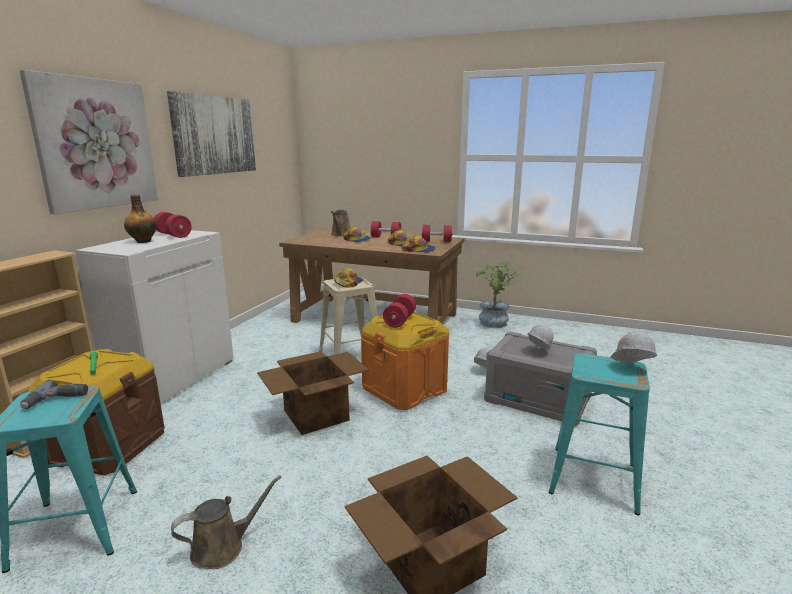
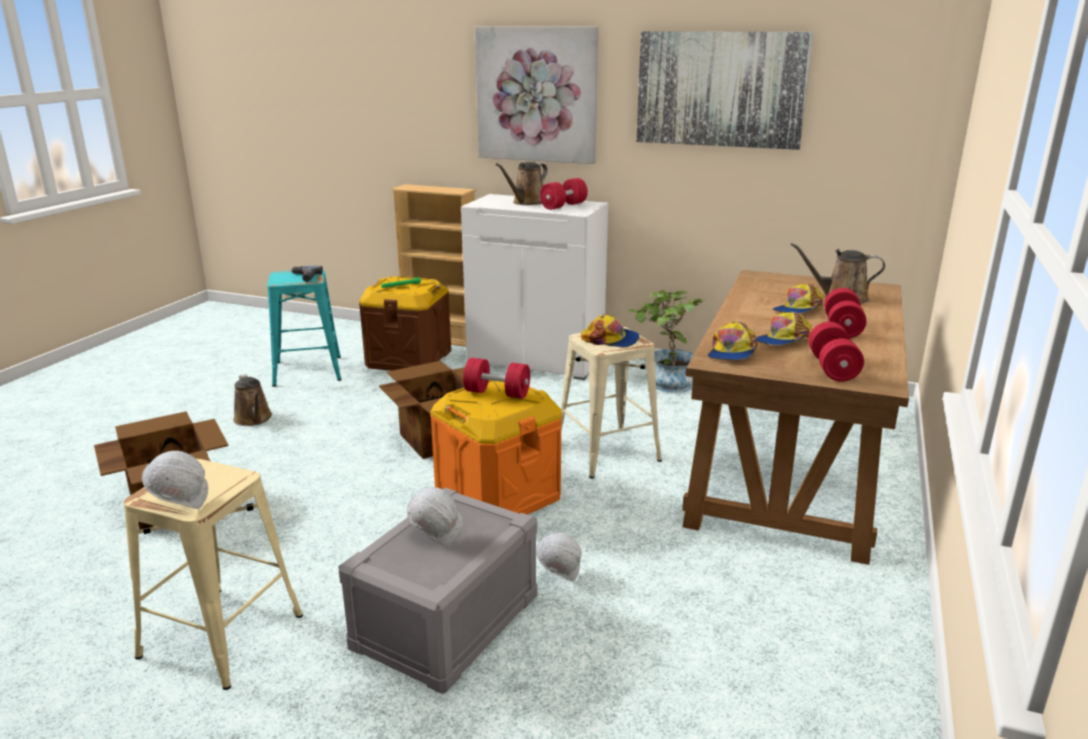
camera: 90 degrees right, 5 degrees up
bottle [124,194,157,243] -> brown watering can [496,162,548,205]
potted plant [476,260,526,328] -> potted plant moved to [628,290,706,393]
turquoise stool [549,353,650,516] -> beige stool [123,459,303,690]

